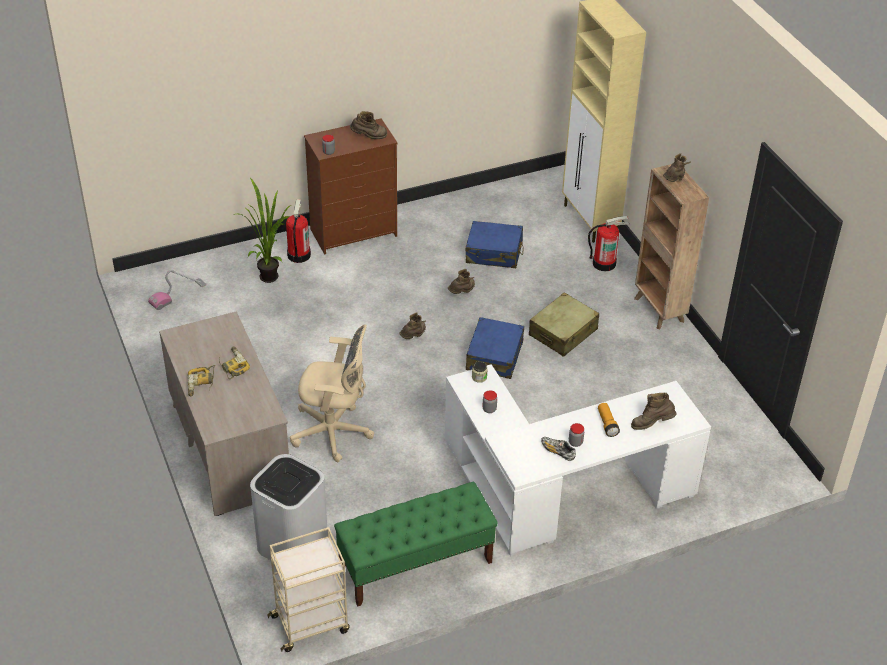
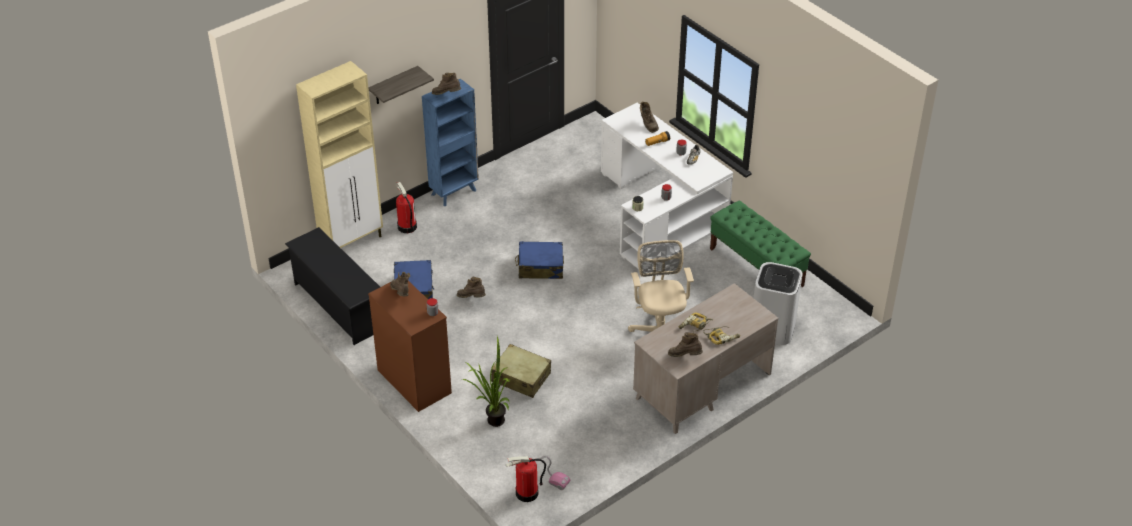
camera: 105 degrees left, 0 degrees up
beige cart [267,527,350,652] -> none
fire extinguisher [286,199,311,263] -> fire extinguisher moved to [506,456,546,502]
brown boot [399,312,426,339] -> brown boot moved to [668,332,703,357]
beige suitcase [529,292,599,357] -> beige suitcase moved to [491,344,551,398]
brown bookcase [634,164,709,330] -> blue bookcase [422,79,479,206]
none -> black shoe rack [285,227,380,345]
none -> shelf [368,66,434,104]

